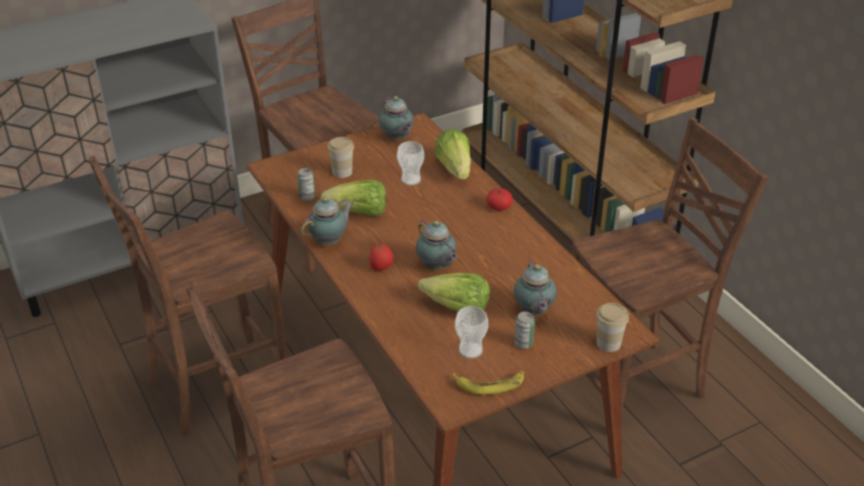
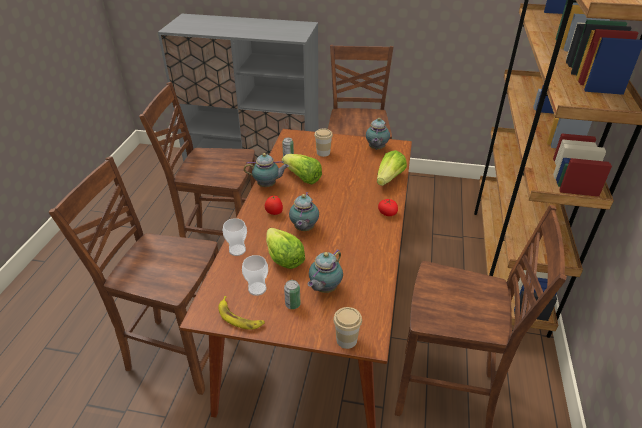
camera: 40 degrees right, 0 degrees up
cup [397,141,424,186] -> cup moved to [223,218,247,256]

